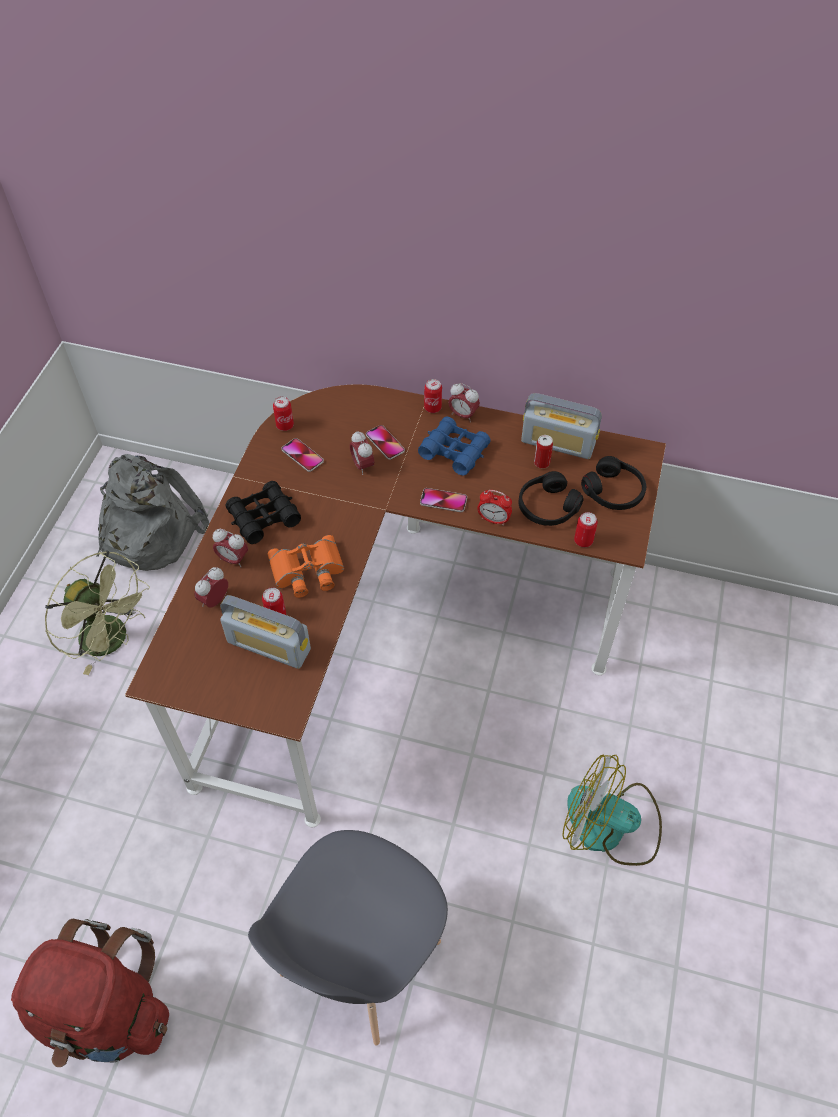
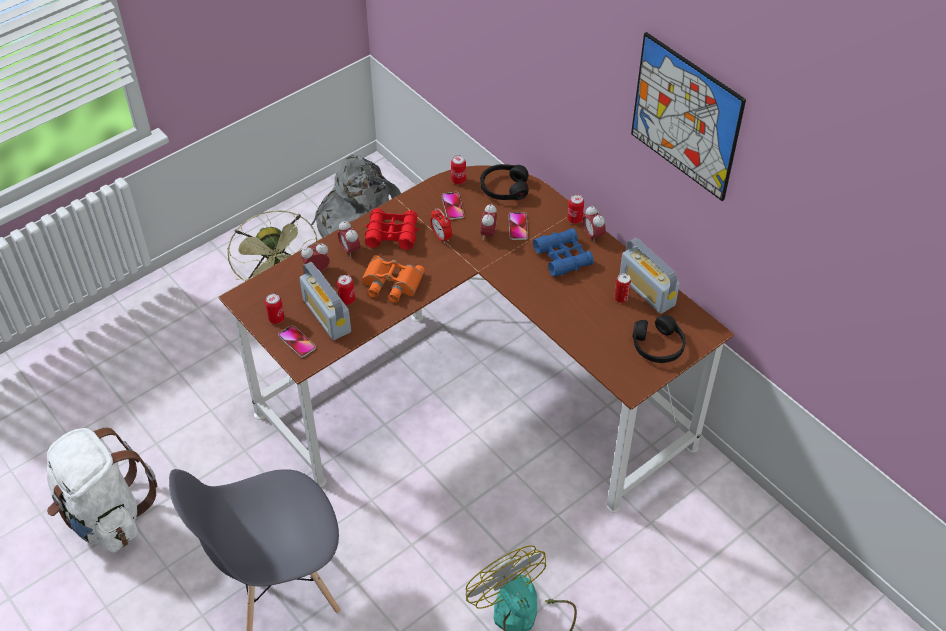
camera: 35 degrees right, 5 degrees down
red backpack [11,919,169,1067] -> white backpack [47,428,158,552]
black binoculars [225,481,301,544] -> red binoculars [365,208,419,250]
phone [420,488,467,512] -> phone moved to [278,325,316,358]
alarm clock [477,490,512,525] -> alarm clock moved to [430,208,452,244]
black headphones [519,471,584,526] -> black headphones moved to [480,164,529,200]
can [574,512,598,547] -> can moved to [265,293,285,324]
none -> picture [631,32,746,201]

